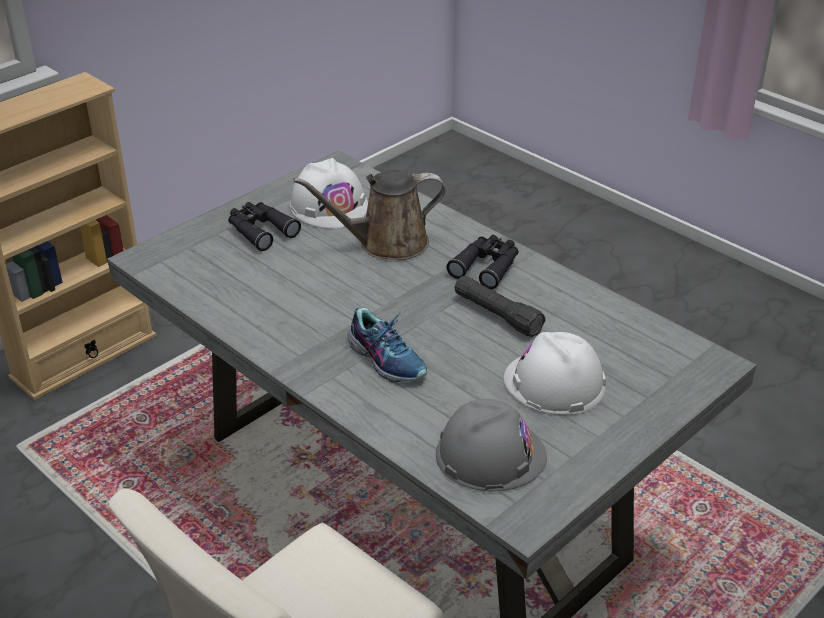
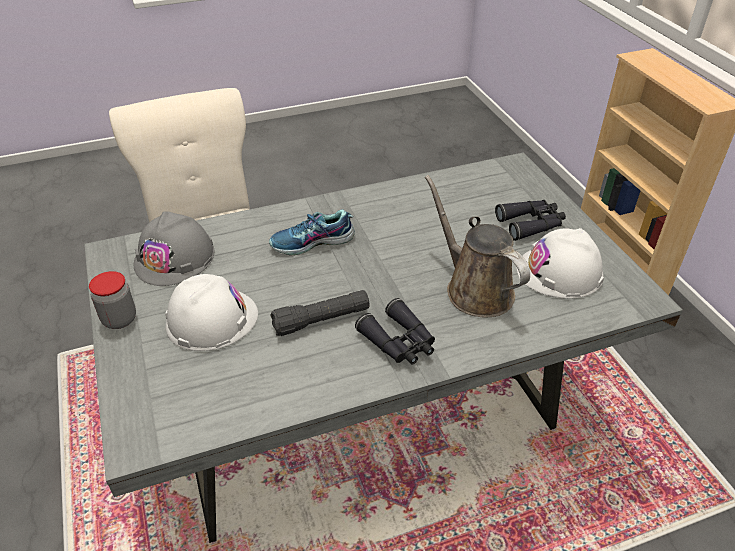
camera: 115 degrees right, 5 degrees up
brown watering can [293,169,446,260] -> brown watering can turned 45 degrees counterclockwise [425,175,530,317]
none -> jar [89,271,136,329]

